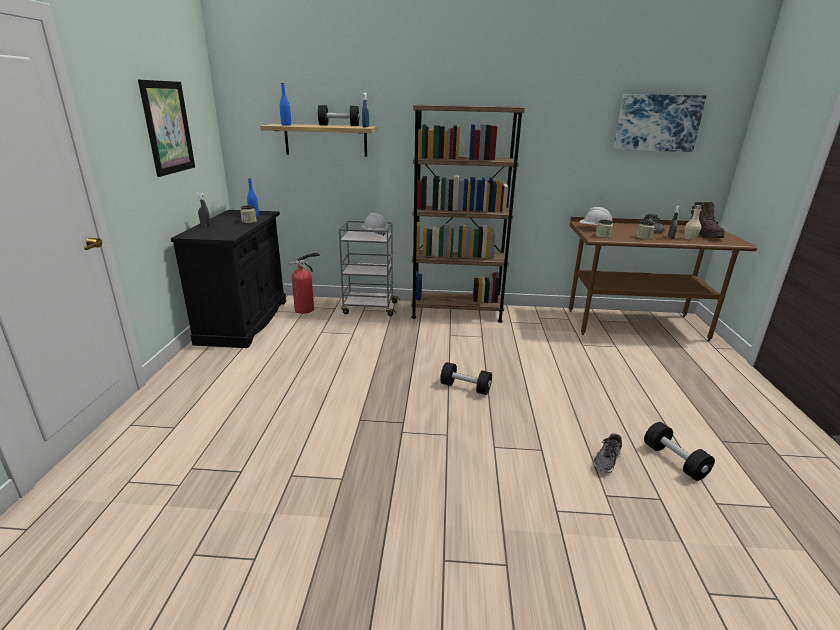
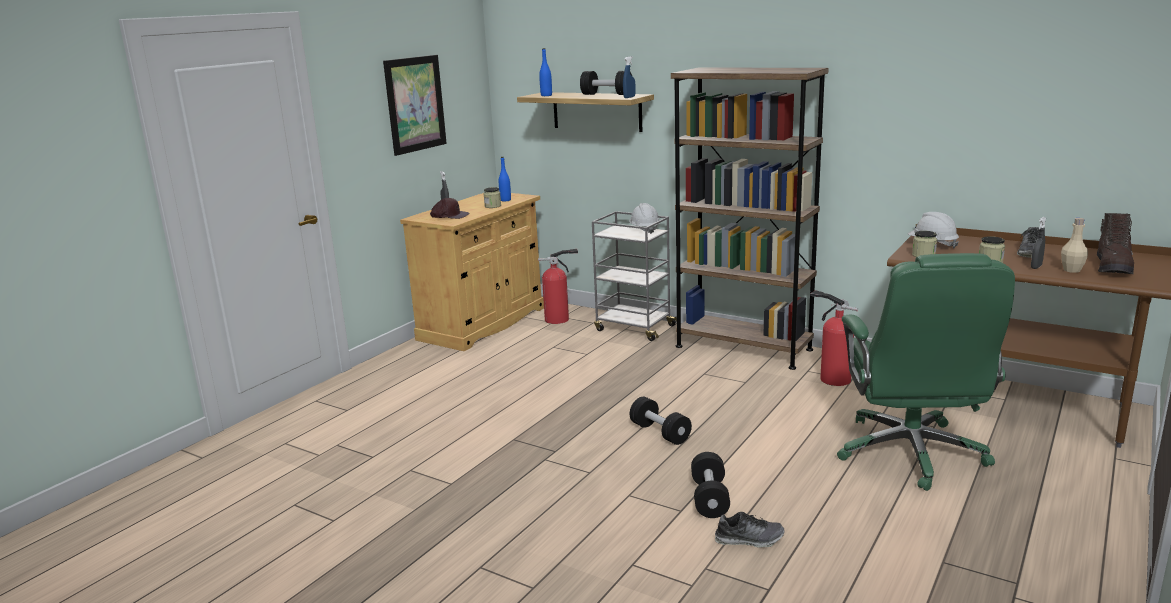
camera: 30 degrees right, 5 degrees down
black cabinet [171,210,286,348] -> beige cabinet [400,193,544,351]
shoe [593,433,622,473] -> shoe turned 150 degrees counterclockwise [715,512,785,548]
picture [613,94,706,152] -> none
black dumbbell [644,422,715,481] -> black dumbbell moved to [691,452,730,518]
none -> brown cap [430,198,470,219]
none -> fire extinguisher [810,290,858,386]
none -> green office chair [837,253,1015,491]

